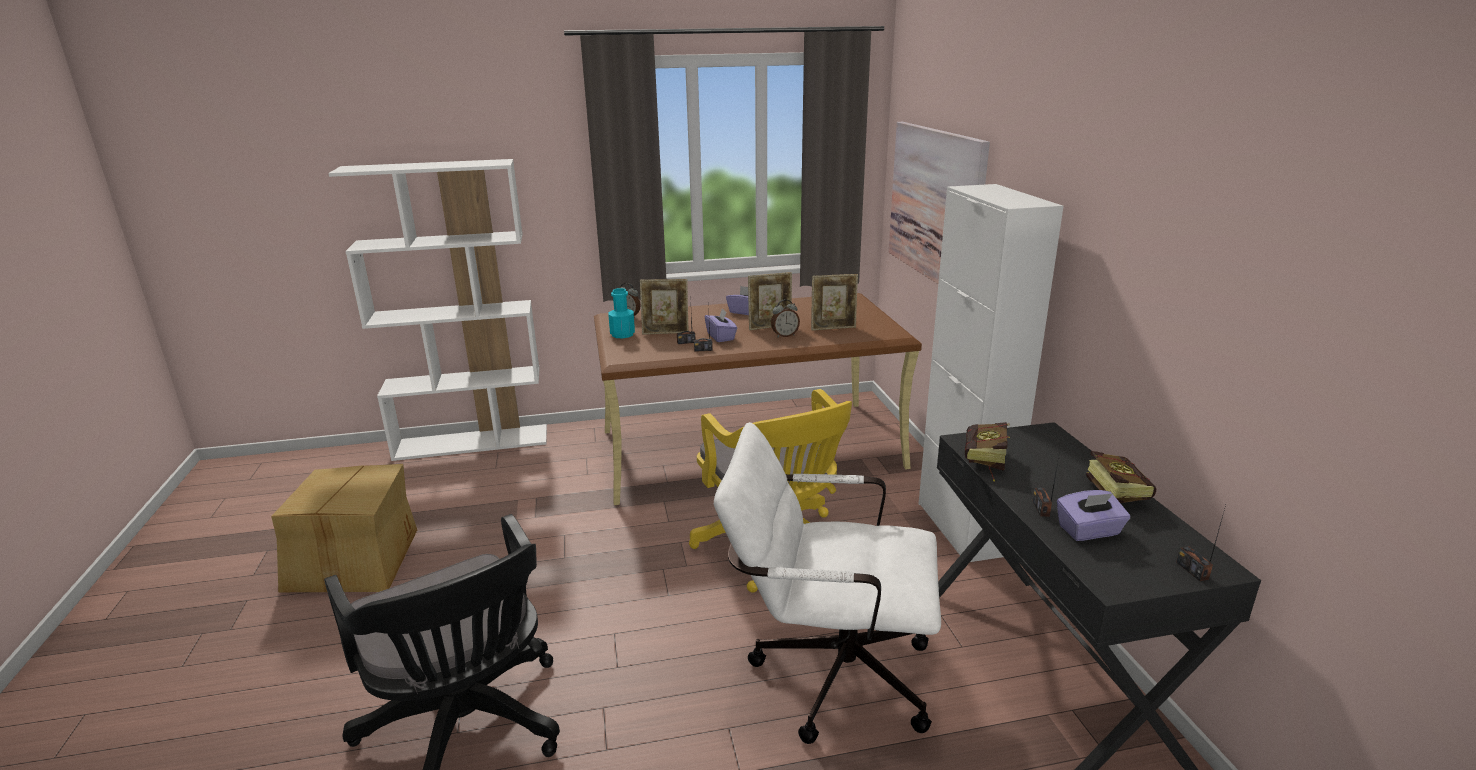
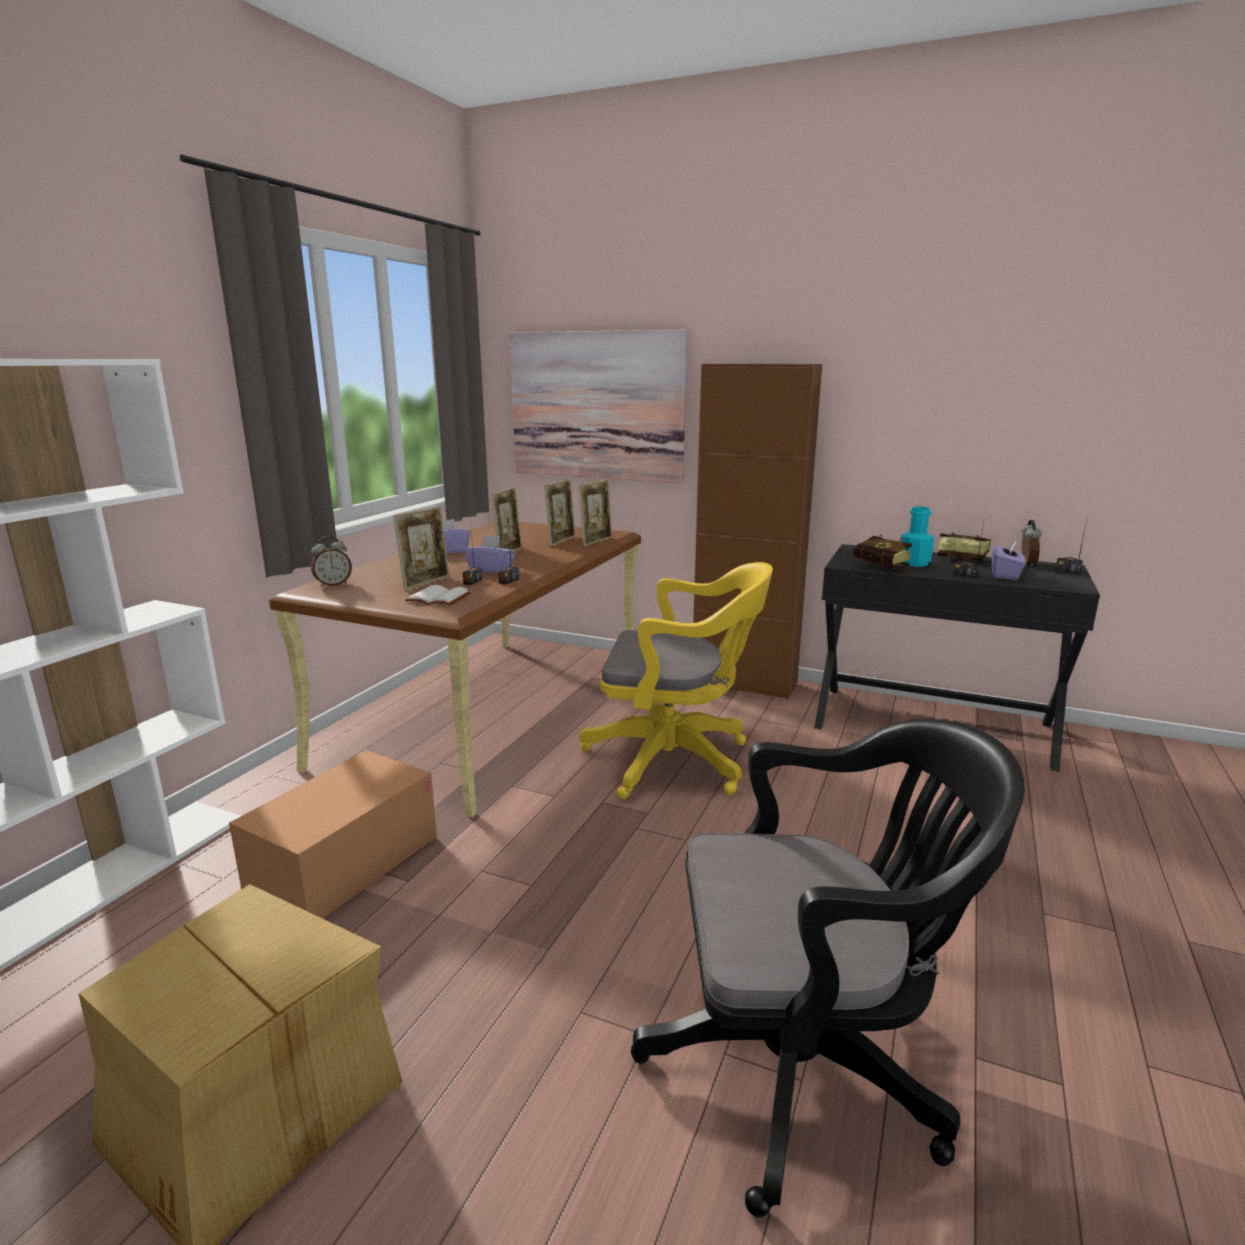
camera: 55 degrees left, 5 degrees down
turquoise bottle [608,288,635,339] -> turquoise bottle moved to [901,507,934,567]
white office chair [714,422,941,744] -> none
alarm clock [771,299,800,338] -> alarm clock moved to [1021,520,1041,567]
white cabinet [919,184,1064,562] -> brown cabinet [693,364,822,700]
none -> cardboard box [229,750,437,919]
none -> white book [405,585,471,606]
none -> picture frame [579,480,612,547]

